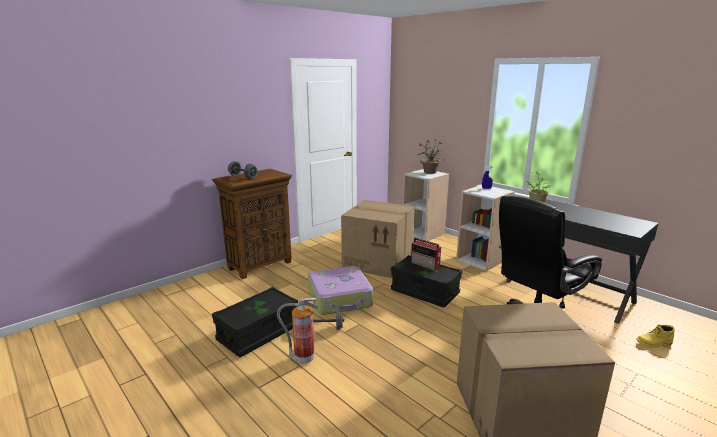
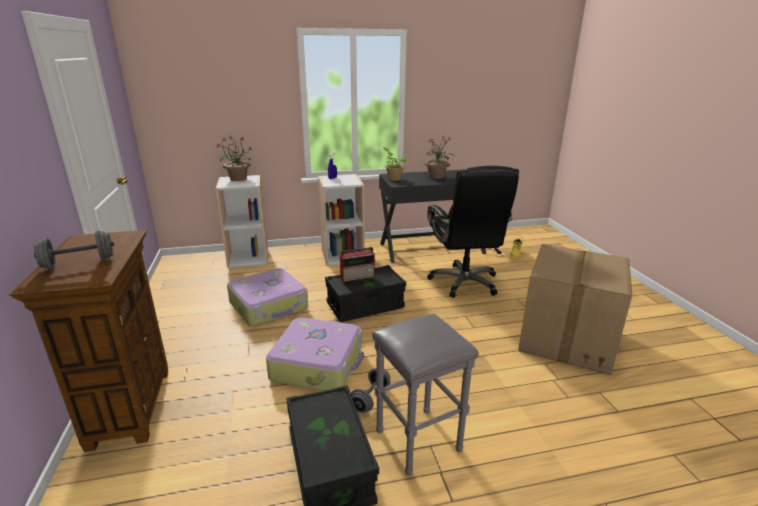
camera: 60 degrees left, 5 degrees up
fire extinguisher [277,298,318,364] -> grey stool [372,314,479,476]
cardboard box [341,200,415,278] -> suitcase [227,268,308,327]
none -> potted plant [425,136,453,179]

